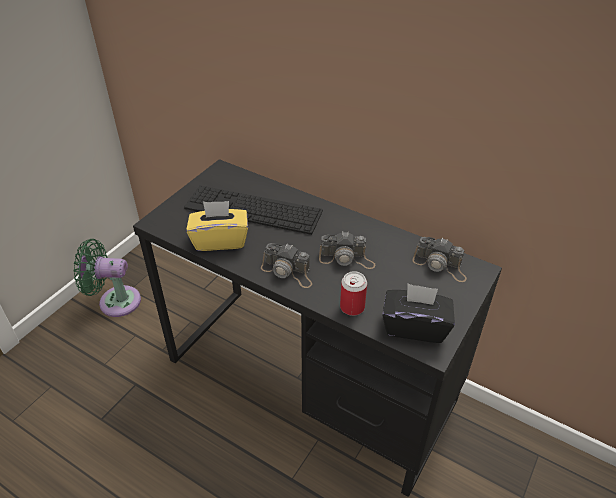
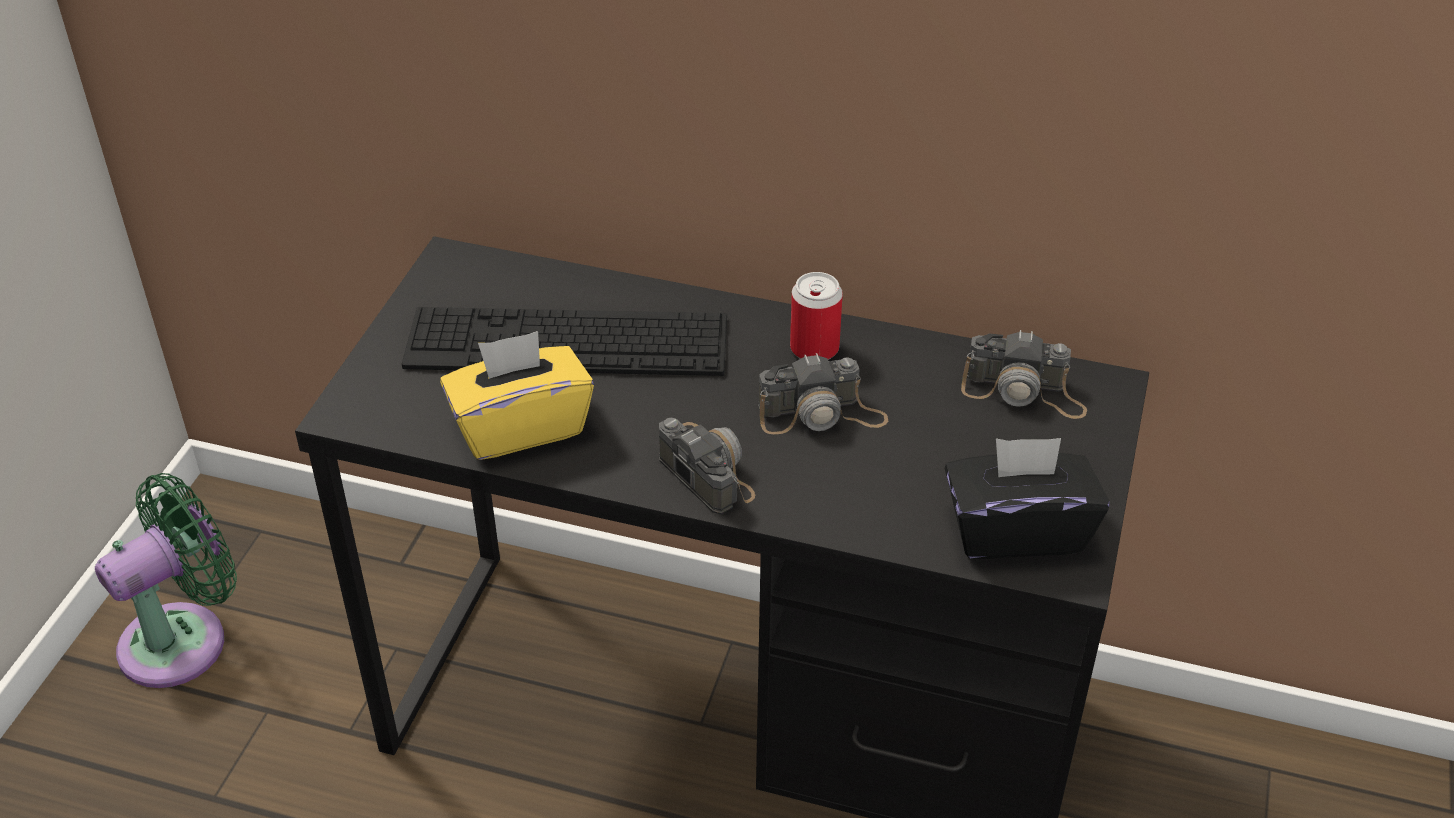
camera: 15 degrees left, 0 degrees up
green fan [73,239,141,317] -> green fan turned 150 degrees clockwise [95,473,237,688]
camera [261,243,312,288] -> camera turned 135 degrees counterclockwise [659,418,755,514]
can [340,271,367,316] -> can moved to [790,272,843,360]

